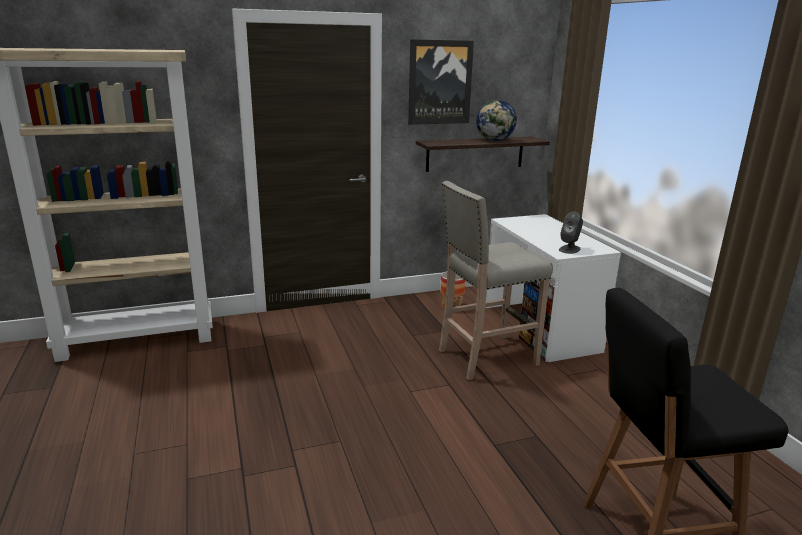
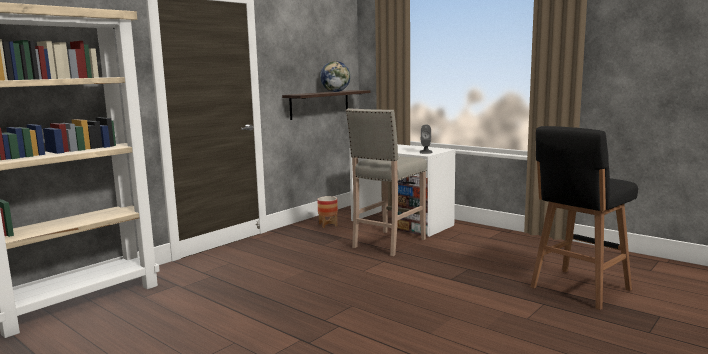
camera: 30 degrees left, 10 degrees down
picture [408,39,474,125] -> none

